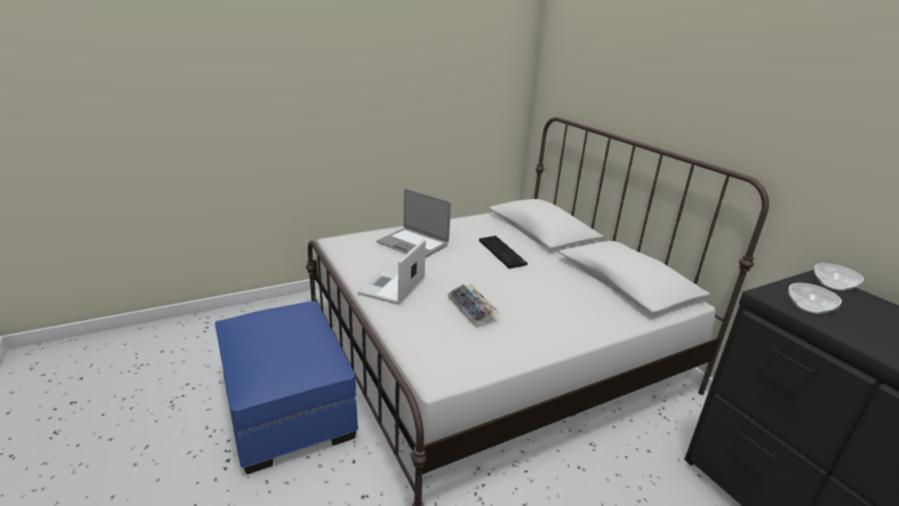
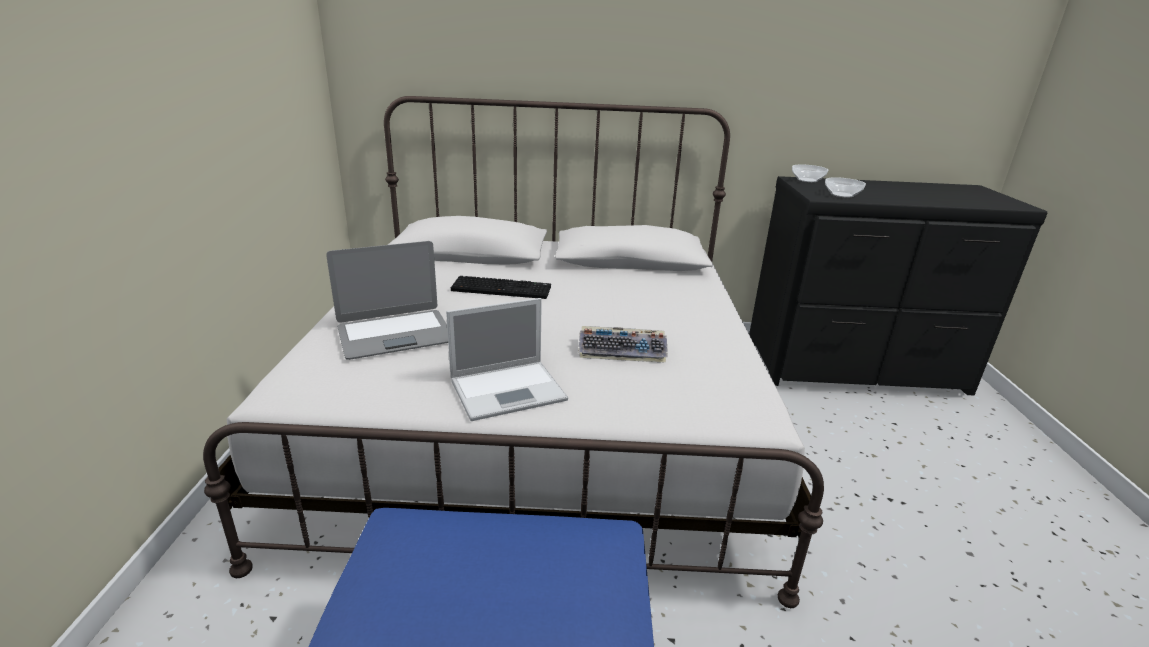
camera: 60 degrees left, 0 degrees up
laptop [358,239,426,305] -> laptop turned 75 degrees counterclockwise [446,298,568,421]

